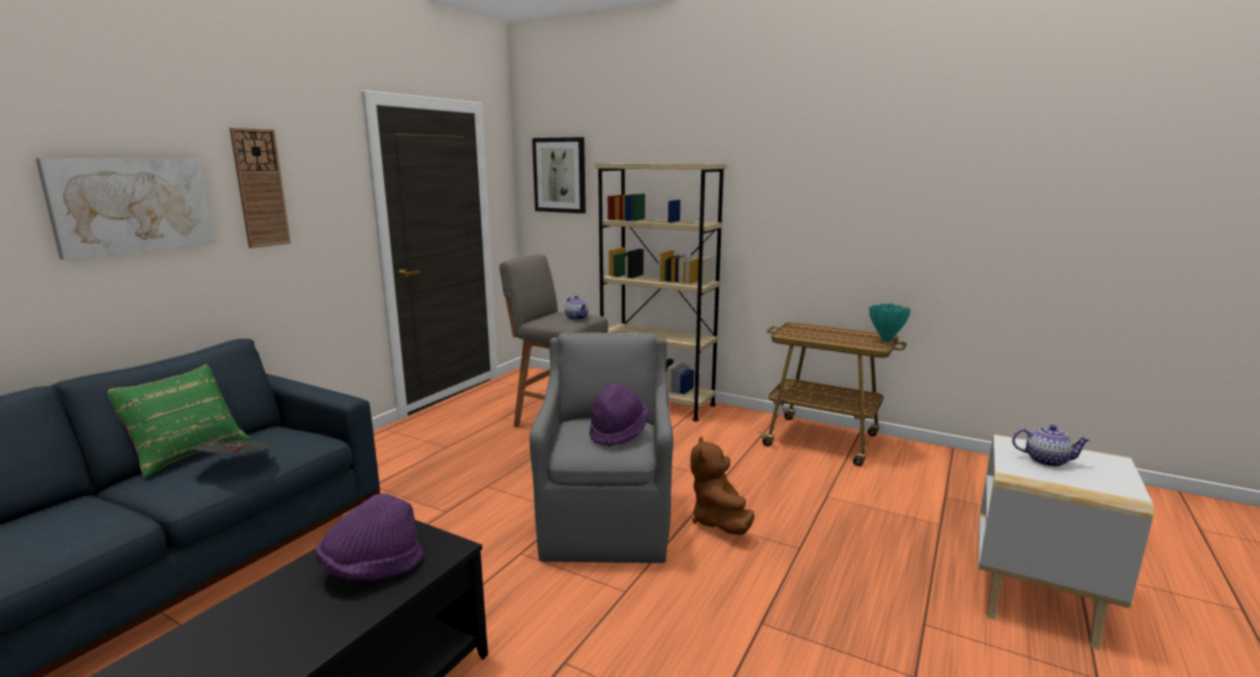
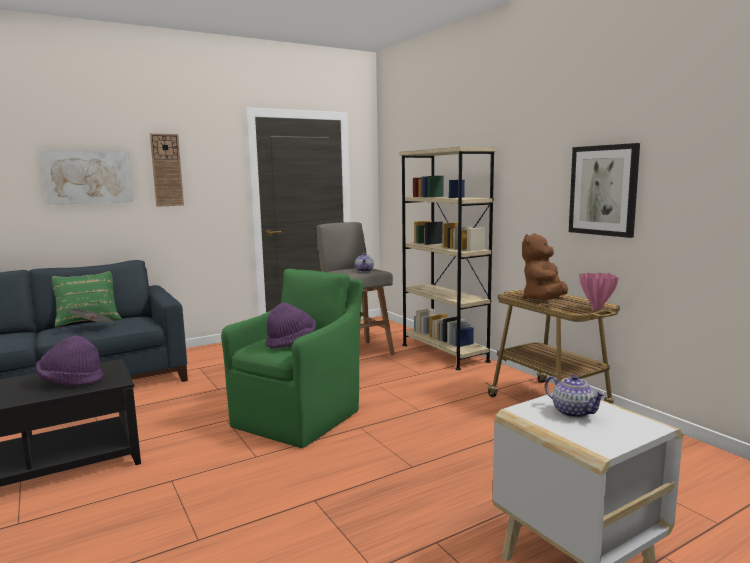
camera: 30 degrees right, 5 degrees down
grey armchair [530,332,673,563] -> green armchair [221,269,363,448]
picture [532,137,586,213] -> picture moved to [569,143,640,238]
brown plush toy [690,437,754,535] -> brown plush toy moved to [522,233,568,300]
turquoise vase [869,304,911,342] -> pink vase [579,273,619,310]

